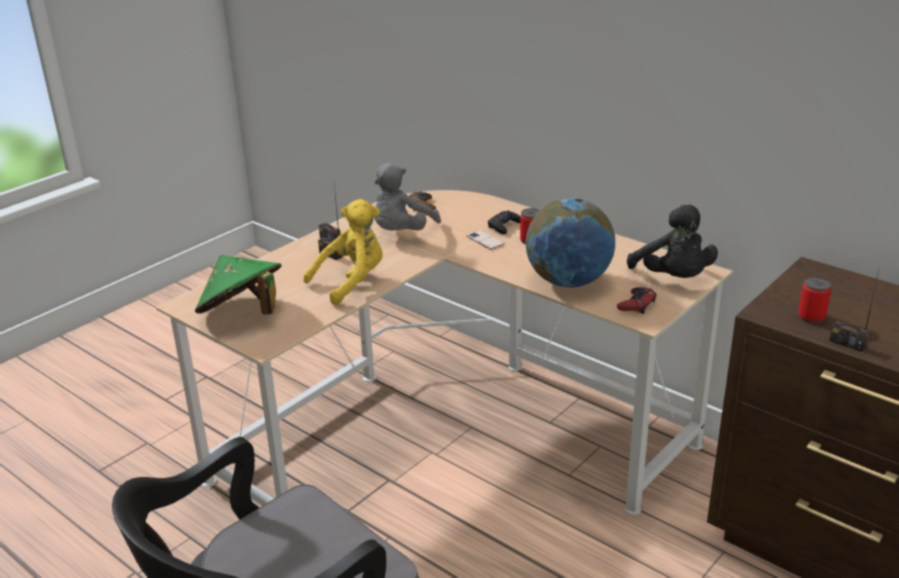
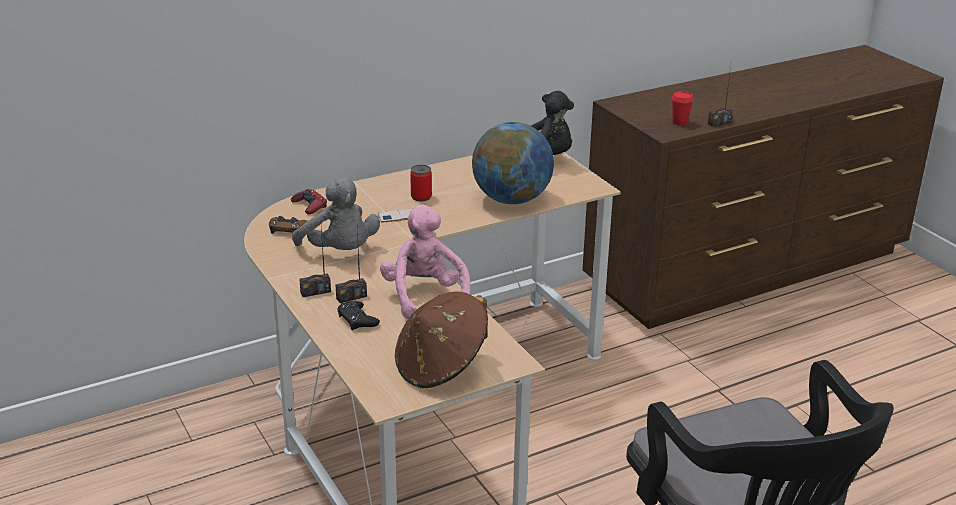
camera: 70 degrees left, 0 degrees up
green hat [195,255,282,314] -> brown hat [395,291,488,388]
yellow plush toy [303,199,383,305] -> pink plush toy [380,205,470,319]
black game controller [488,211,520,234] -> black game controller moved to [337,301,380,330]
red game controller [617,287,657,314] -> red game controller moved to [291,189,327,214]
can [798,277,831,323] -> red cup [672,91,693,126]

